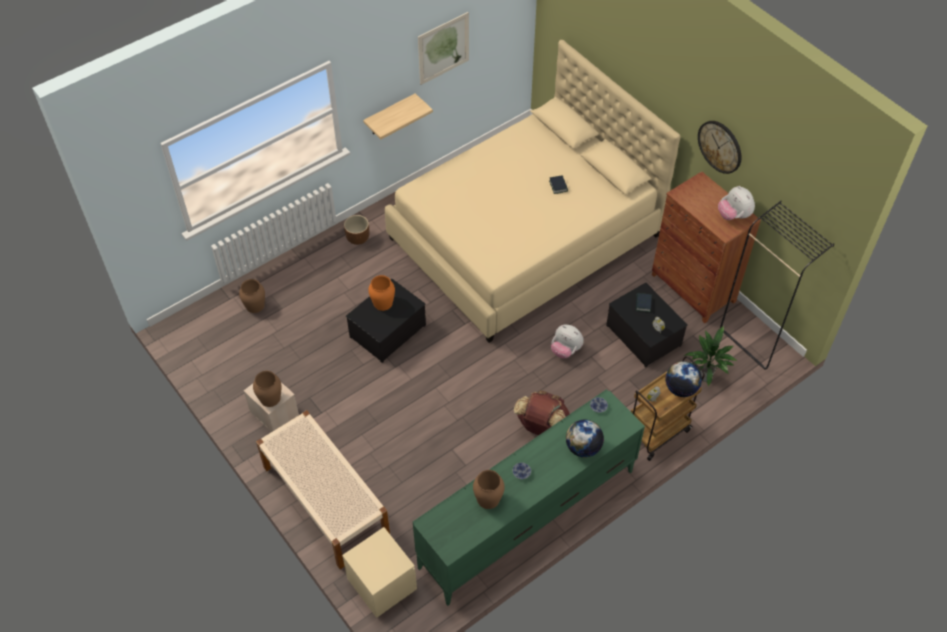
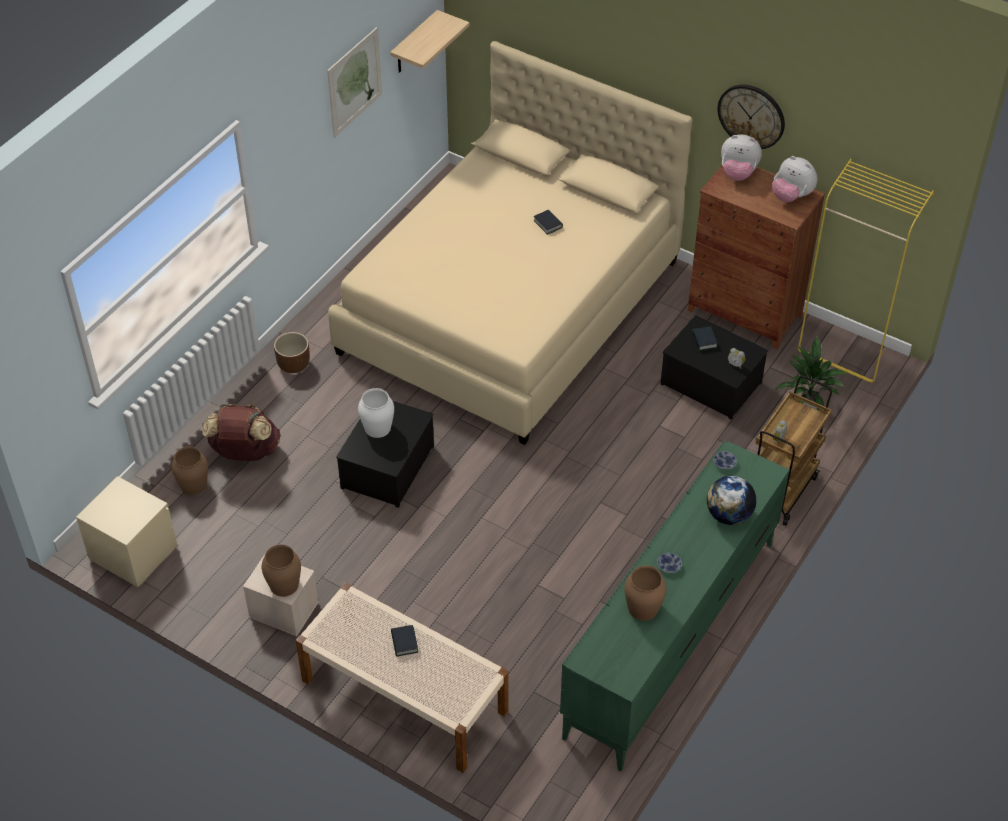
camera: 20 degrees left, 5 degrees down
beige nightstand [342,527,417,618] -> beige nightstand moved to [76,476,177,587]
shelf [363,93,433,139] -> shelf moved to [390,10,470,73]
orange vase [368,275,395,311] -> white vase [358,388,394,438]
brown backpack [514,391,569,435] -> brown backpack moved to [202,404,281,461]
plush toy [551,325,584,358] -> plush toy moved to [721,135,762,181]
globe [666,361,702,397] -> none
black clothes rack [720,201,834,370] -> yellow clothes rack [798,159,934,382]
none -> book [391,625,418,657]

